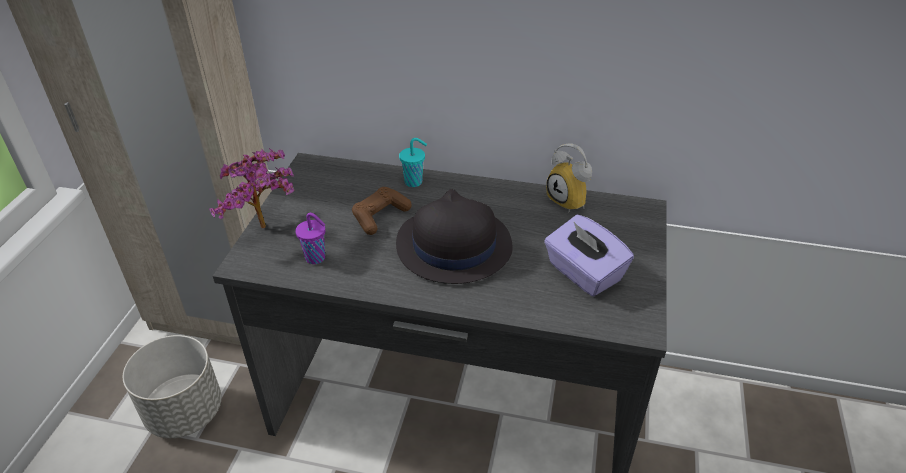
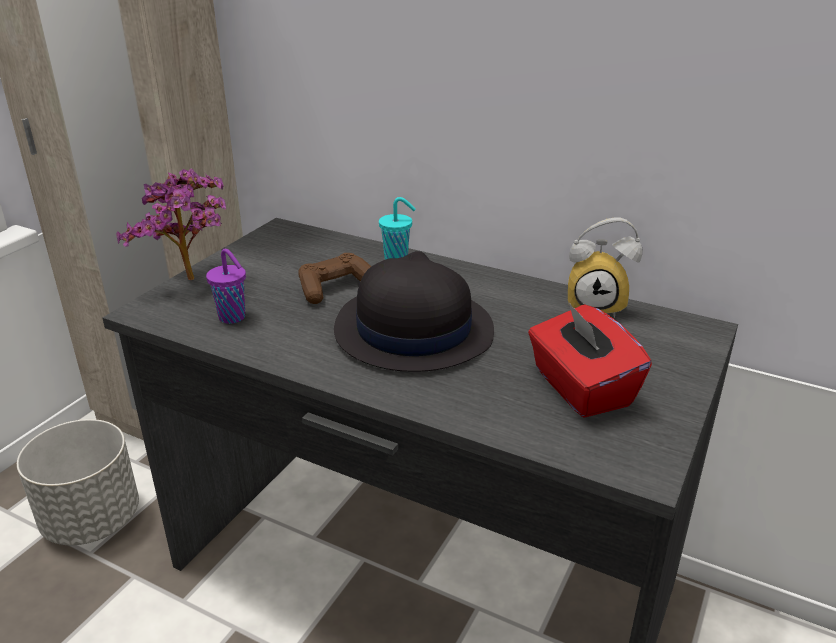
camera: 15 degrees right, 10 degrees down
purple tissue box [544,215,634,297] -> red tissue box [528,301,652,418]
alarm clock [546,143,592,213] -> alarm clock turned 60 degrees counterclockwise [568,218,642,318]

